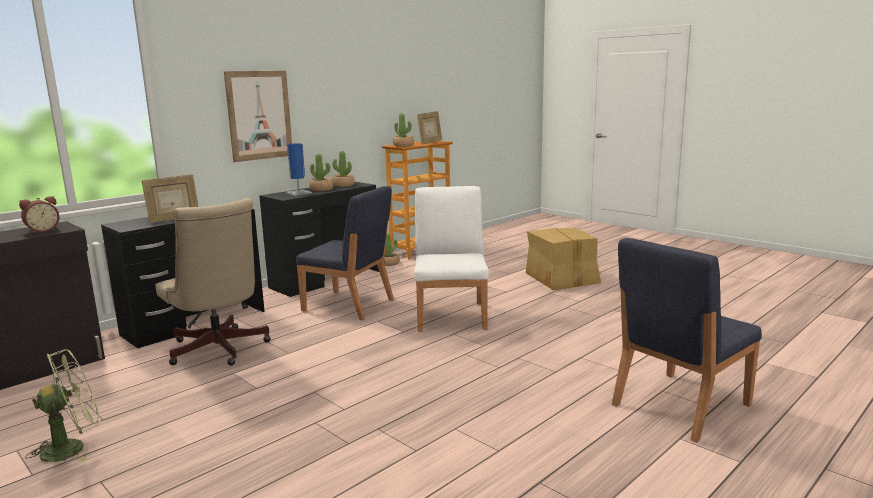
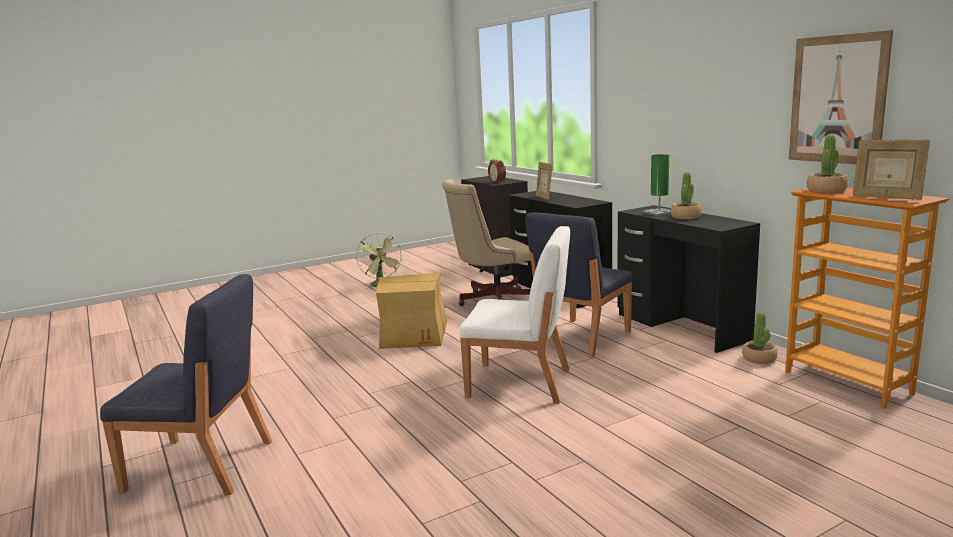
camera: 105 degrees right, 0 degrees up
picture [224,71,292,162] -> picture moved to [789,30,893,164]
blue table lamp [286,143,312,196] -> green table lamp [643,154,671,216]
potted plant [332,151,355,187] -> none
cardboard box [526,228,601,290] -> cardboard box moved to [376,273,447,349]
blue chair [612,238,762,443] -> blue chair turned 120 degrees clockwise [100,274,272,495]

